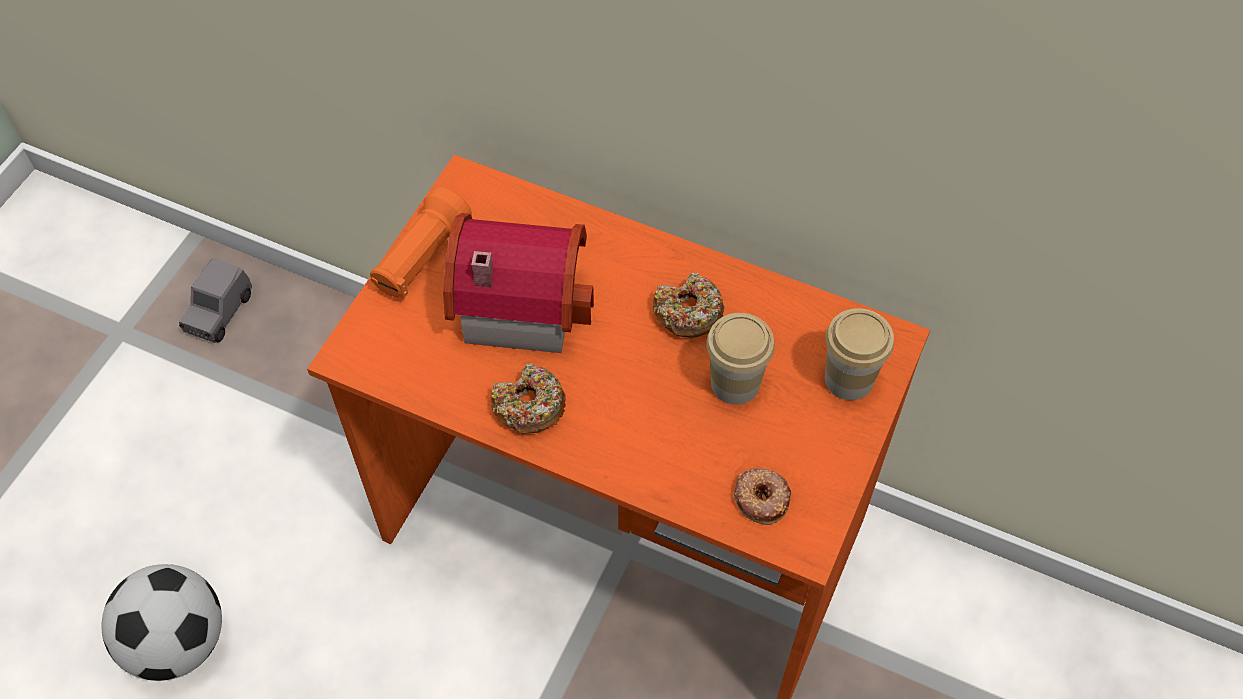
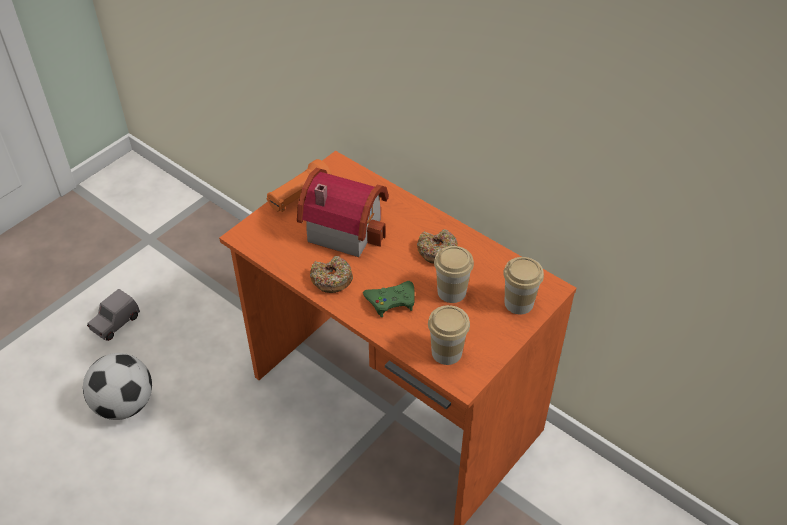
camera: 15 degrees right, 10 degrees down
grey toy car [179,258,252,343] -> grey toy car moved to [87,289,140,341]
donut [734,468,791,525] -> cup [428,305,470,365]
none -> green game controller [363,281,415,317]

